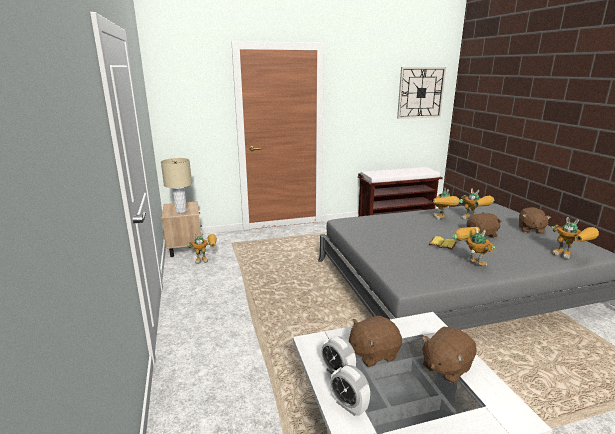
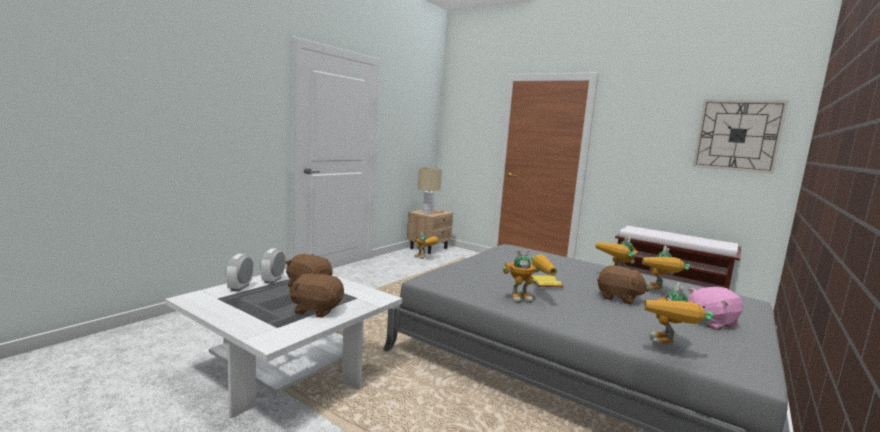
camera: 50 degrees right, 10 degrees down
toy robot [452,227,495,266] -> toy robot turned 60 degrees clockwise [502,250,557,303]
brown plush toy [519,207,551,234] -> pink plush toy [688,287,743,330]

